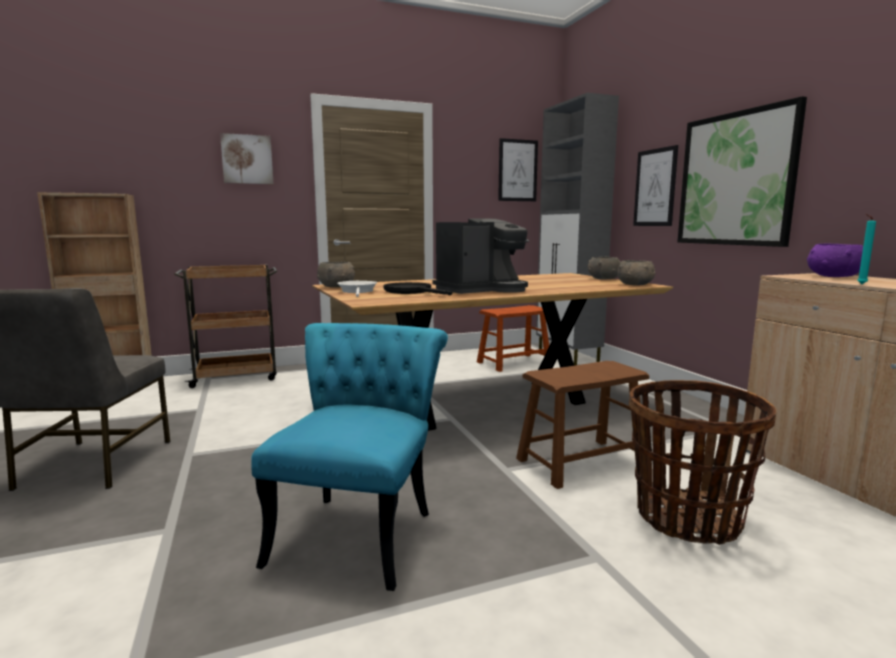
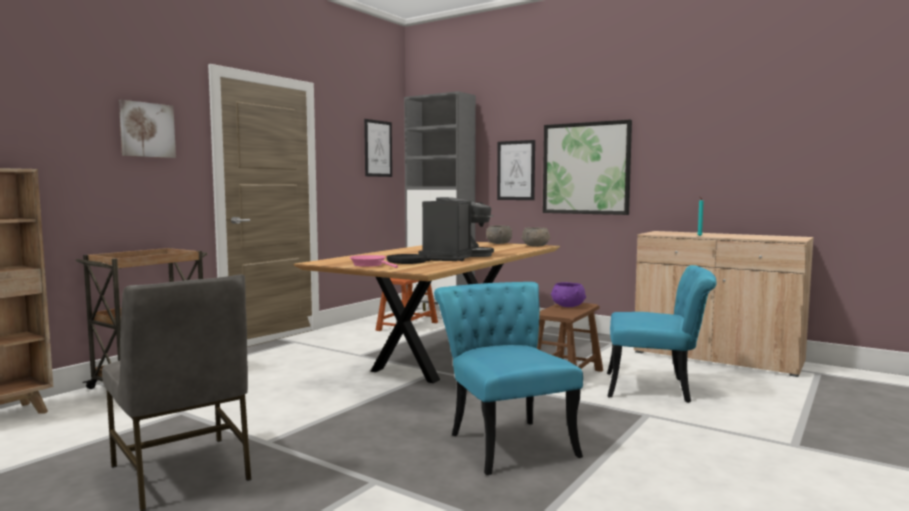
camera: 35 degrees left, 5 degrees down
grey bowl [317,262,355,288] -> none
white frying pan [337,281,377,297] -> pink frying pan [349,255,398,268]
basket [629,380,777,545] -> turquoise chair [607,265,717,403]
purple bowl [807,244,863,277] -> purple bowl moved to [551,282,586,307]

